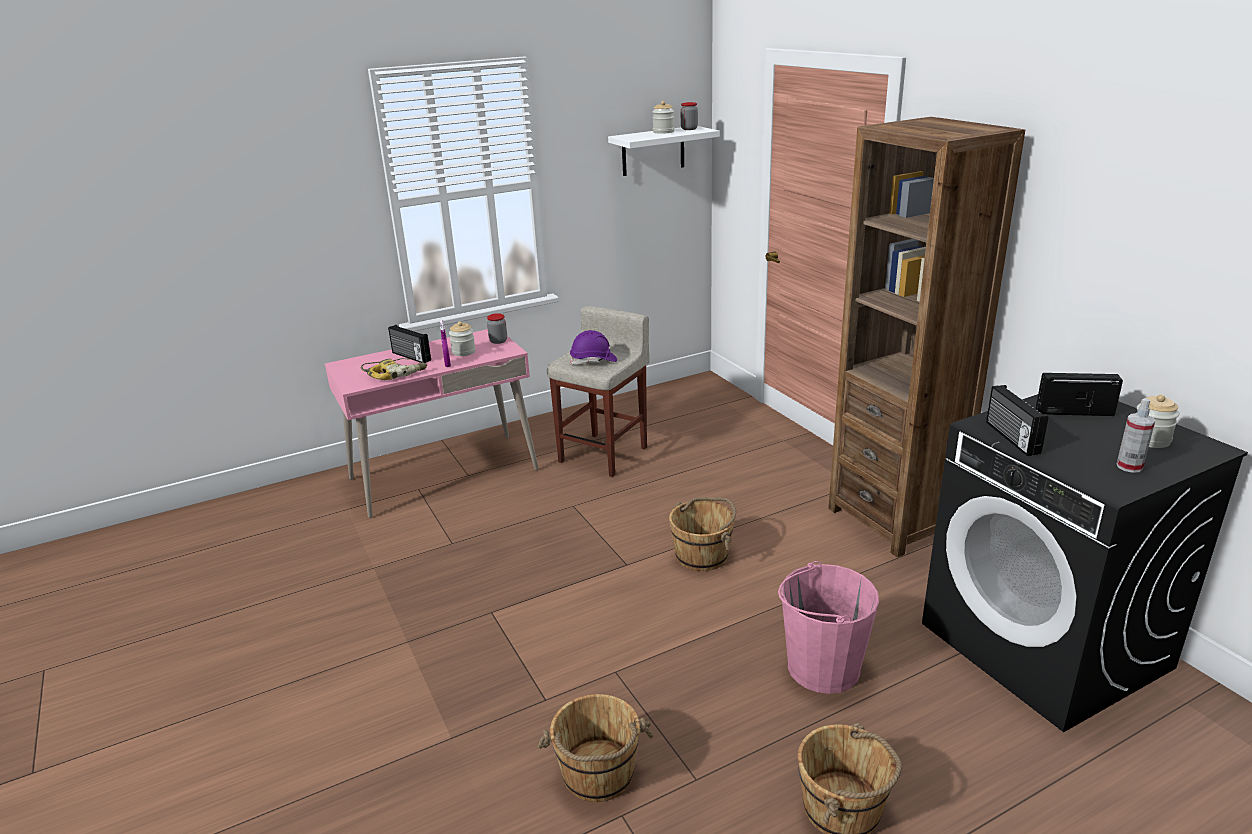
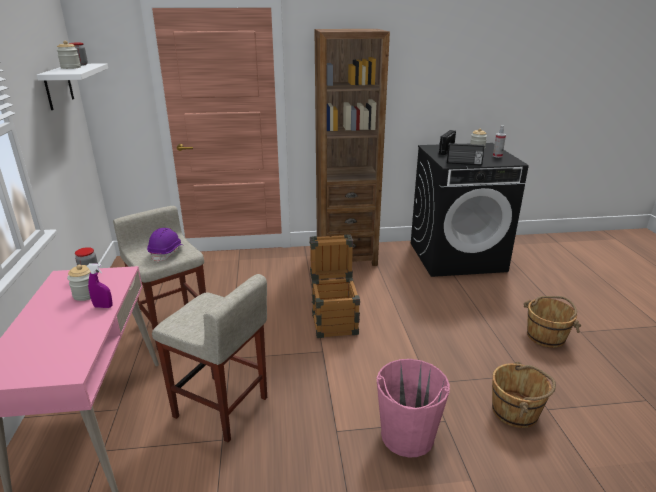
camera: 70 degrees left, 0 degrees up
power drill [361,358,427,380] -> none
radio [388,325,431,363] -> none
brown bucket [669,497,736,571] -> crate [309,234,360,338]
pink bucket [778,561,879,694] -> pink bucket moved to [376,359,450,458]
none -> beige stool [152,274,267,443]

